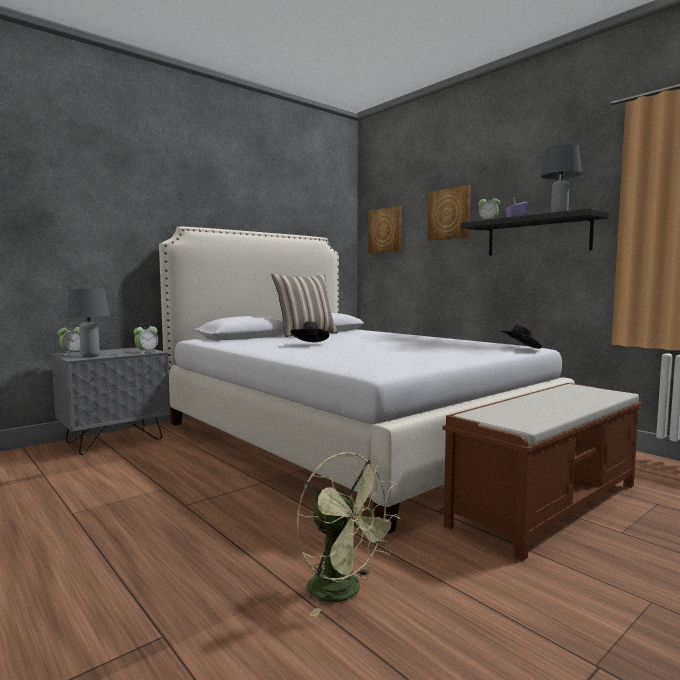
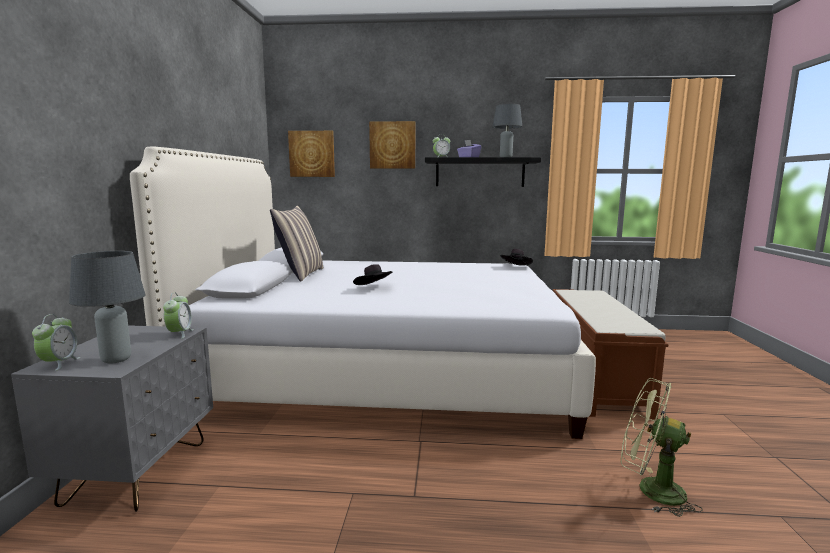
camera: 45 degrees left, 5 degrees up
green fan [296,452,400,617] -> green fan turned 150 degrees counterclockwise [621,378,703,517]

